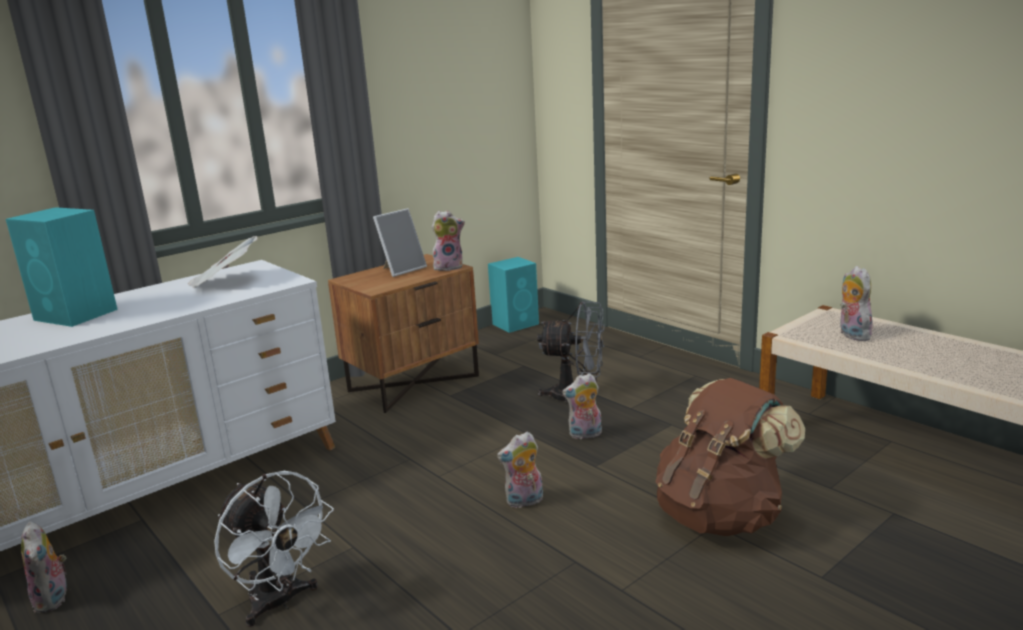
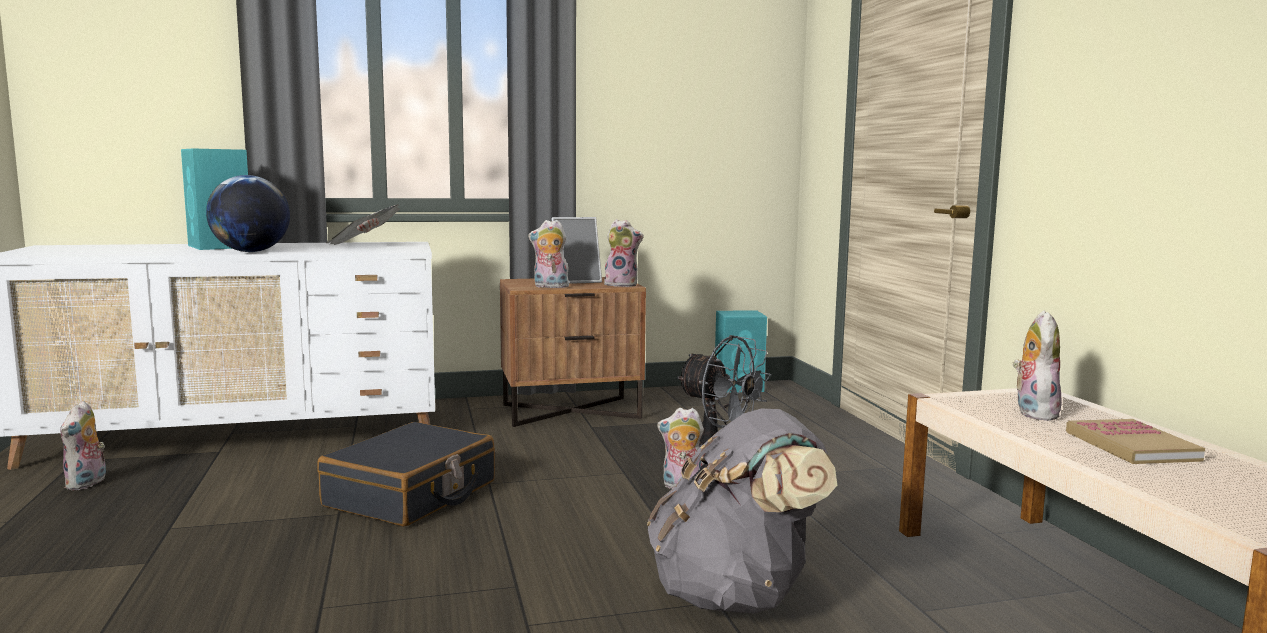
camera: 25 degrees right, 10 degrees down
white fan [214,471,334,627] -> none
plush toy [497,432,543,508] -> plush toy moved to [528,220,569,288]
brown backpack [656,378,805,536] -> grey backpack [647,409,837,614]
none -> globe [206,175,290,252]
none -> black suitcase [317,422,495,527]
none -> book [1066,419,1205,464]

